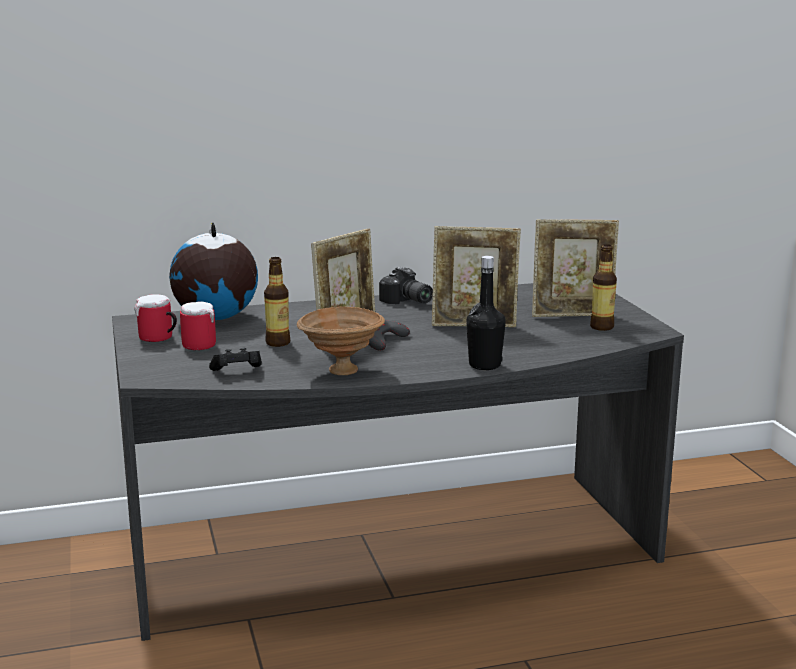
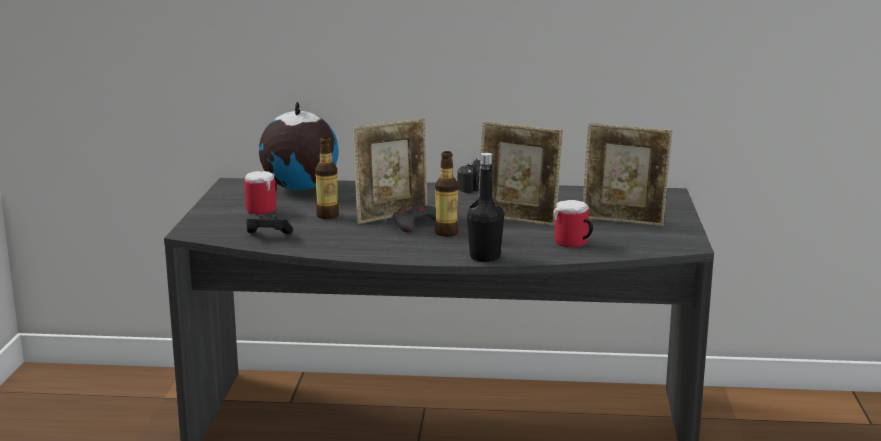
camera: 20 degrees right, 0 degrees up
mug [134,294,177,342] -> mug moved to [553,200,593,247]
brown bowl [297,307,385,375] -> none
bottle [590,244,617,331] -> bottle moved to [435,151,458,237]

